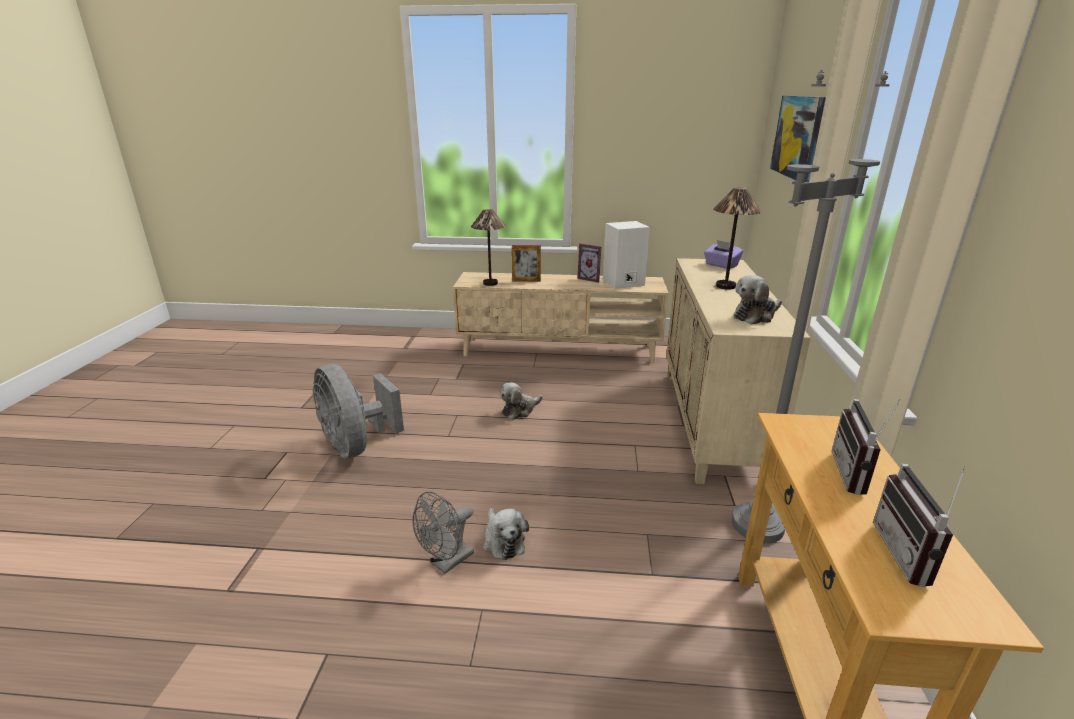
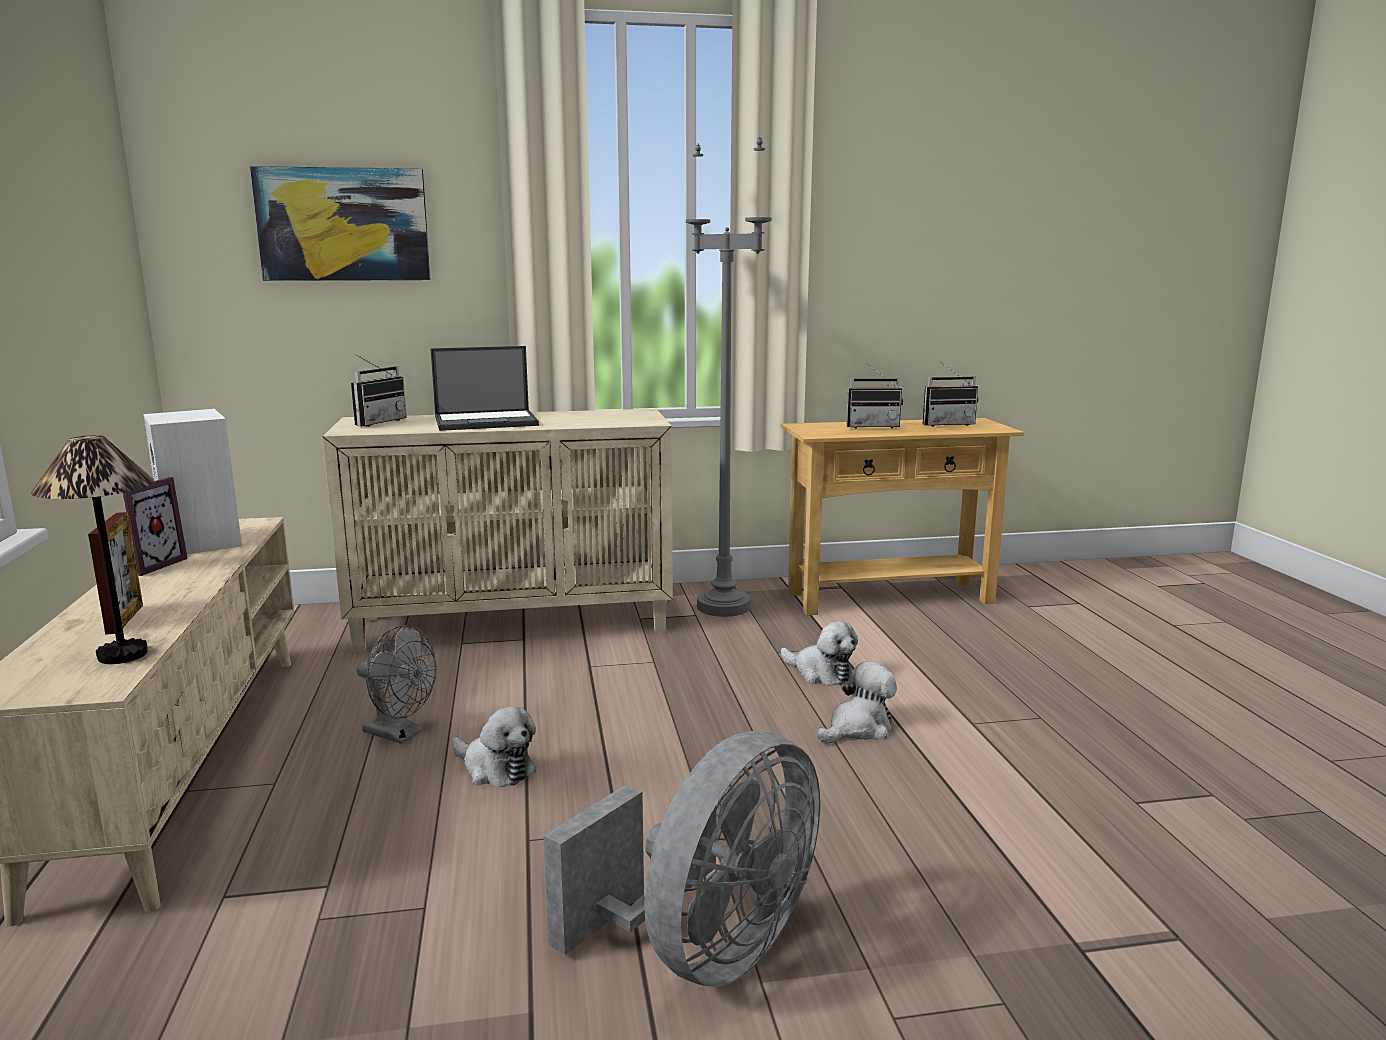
camera: 105 degrees left, 10 degrees down
grey fan [413,491,474,574] -> grey fan moved to [357,625,437,744]
purple tissue box [704,240,743,269] -> radio [351,354,407,427]
table lamp [713,188,761,290] -> laptop [431,346,539,431]
plush toy [733,275,782,324] -> plush toy moved to [781,621,858,685]

